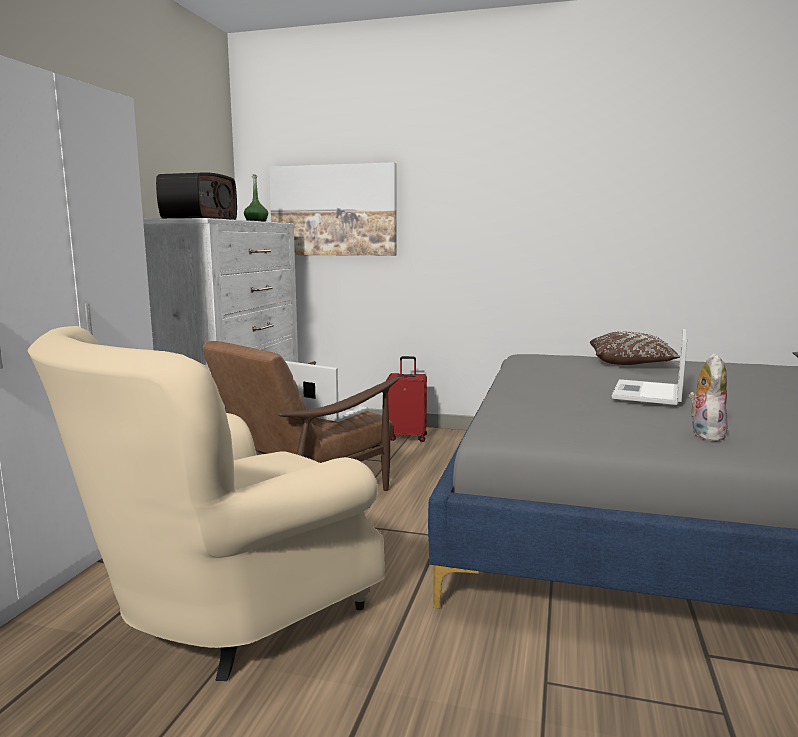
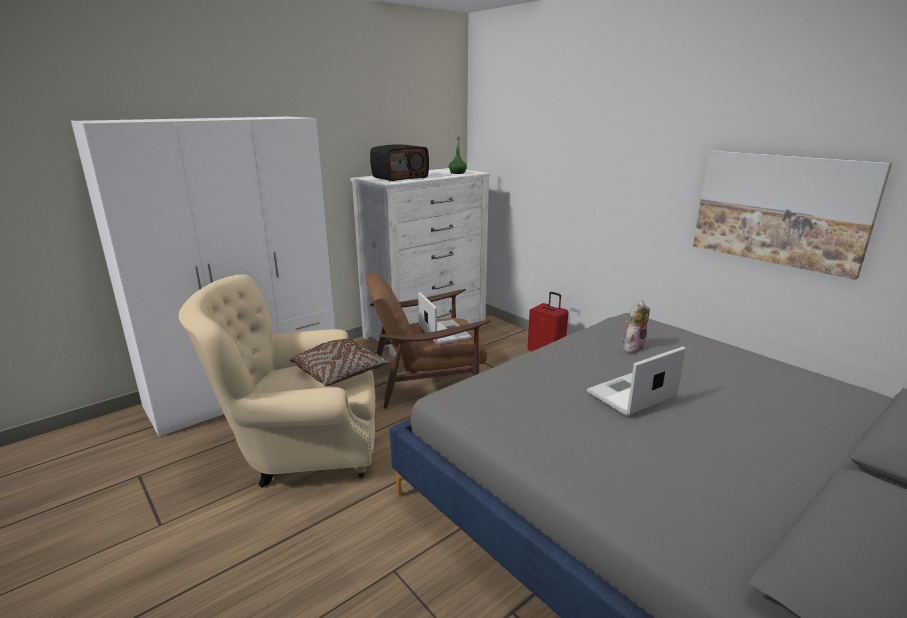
camera: 35 degrees right, 10 degrees up
picture [269,162,397,256] -> picture moved to [693,150,892,280]
brown pillow [590,331,680,365] -> brown pillow moved to [290,338,390,386]
plush toy [688,353,728,441] -> plush toy moved to [623,301,650,353]

